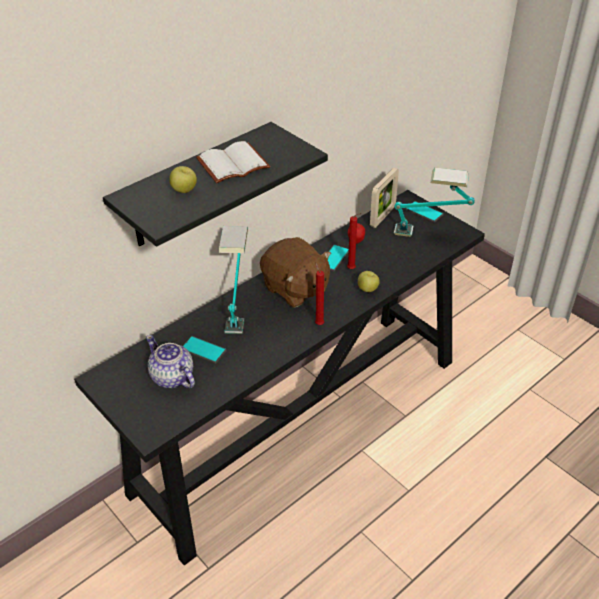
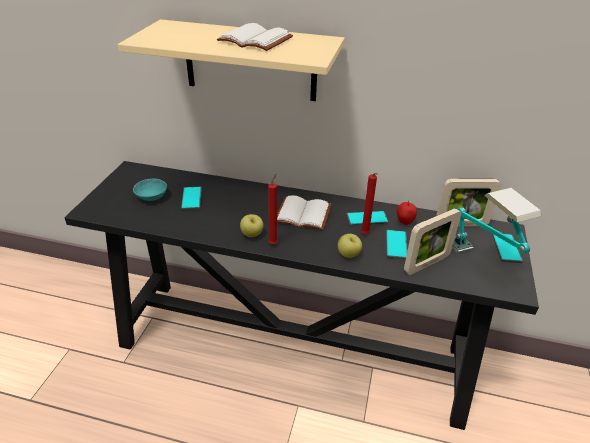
camera: 55 degrees right, 5 degrees down
black shelf [103,122,328,247] -> beige shelf [118,19,345,101]
teapot [146,335,195,389] -> turquoise bowl [133,179,167,201]
apple [169,166,197,193] -> apple moved to [240,214,263,237]
table lamp [219,226,248,334] -> none
brown plush toy [260,237,331,308] -> white book [277,196,331,230]
none -> phone [386,230,408,260]
none -> picture frame [404,208,461,275]

